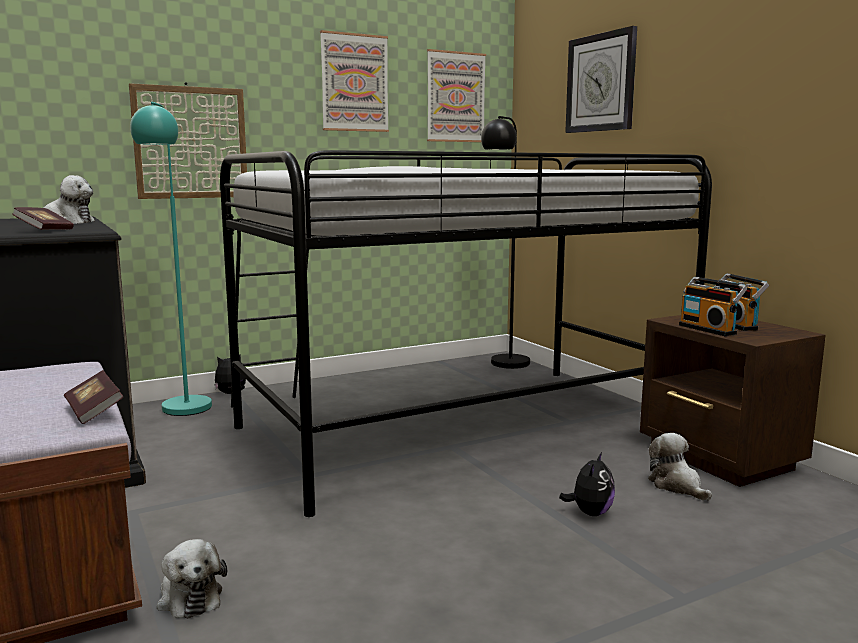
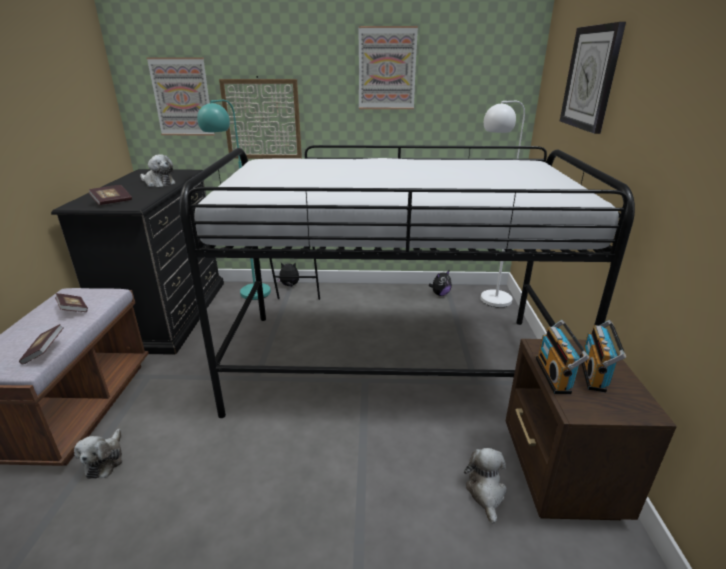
camera: 30 degrees right, 15 degrees up
picture [427,49,486,142] -> picture moved to [146,57,215,136]
black floor lamp [481,116,530,369] -> white floor lamp [481,101,525,308]
plush toy [559,452,615,516] -> plush toy moved to [428,271,452,296]
none -> book [55,293,88,312]

